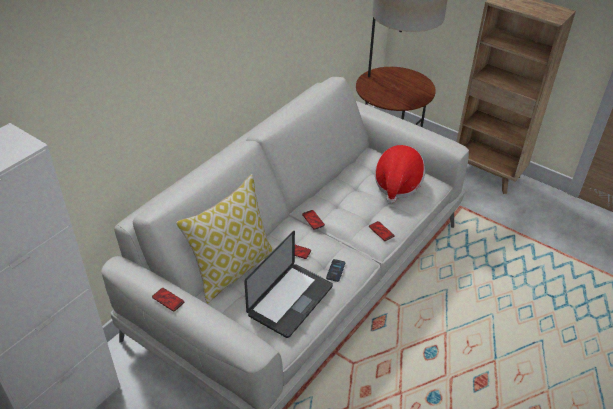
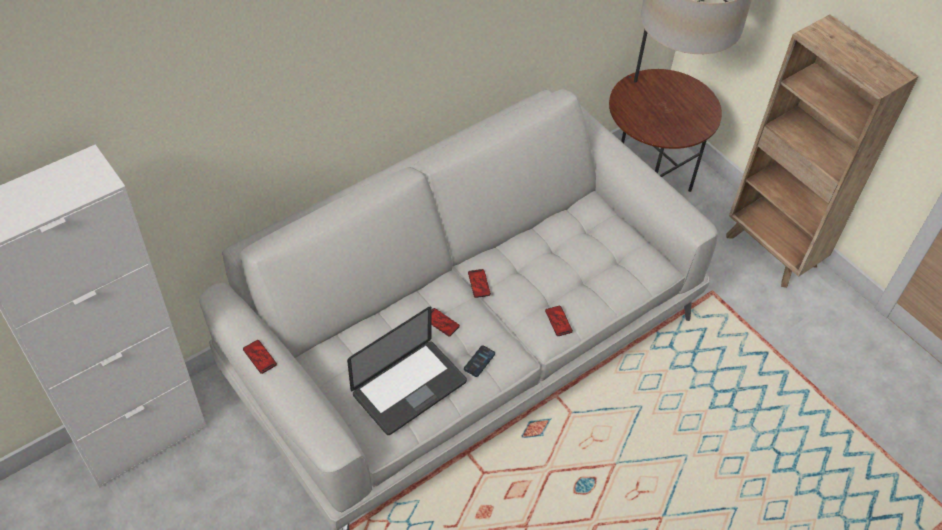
camera: 15 degrees right, 10 degrees up
pillow [176,174,274,303] -> none
hat [375,145,425,203] -> none

